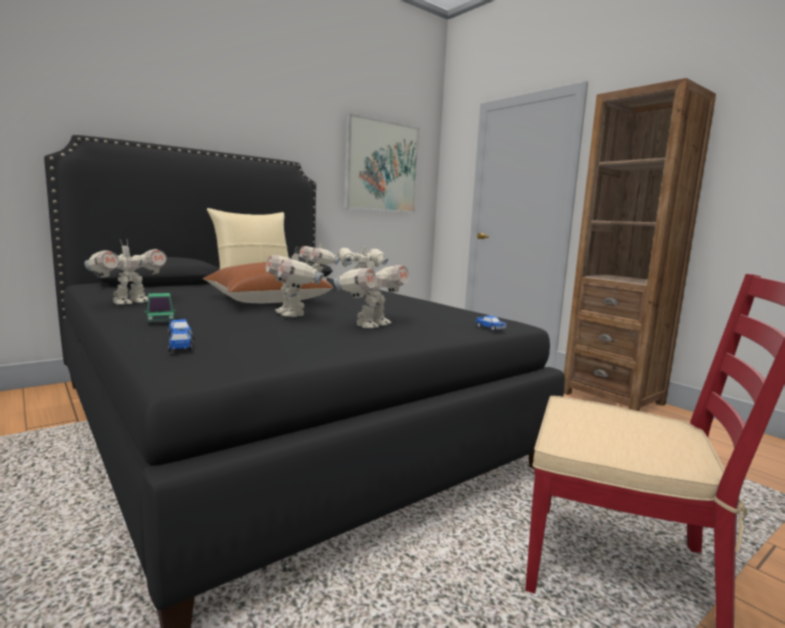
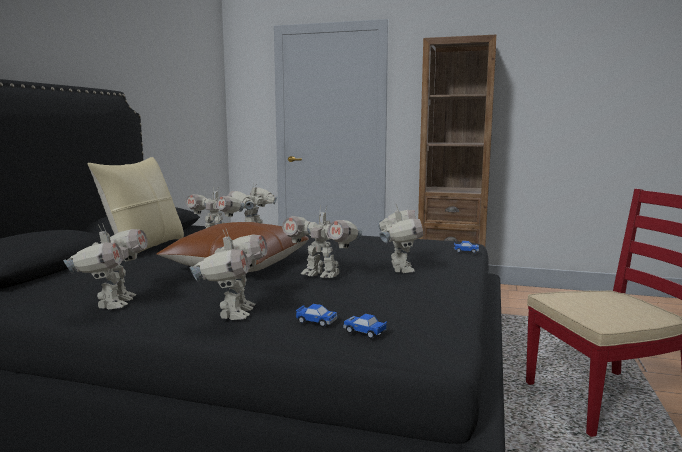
camera: 35 degrees left, 0 degrees up
toy car [144,293,176,323] -> toy robot [189,229,267,320]
picture [344,113,420,213] -> none

